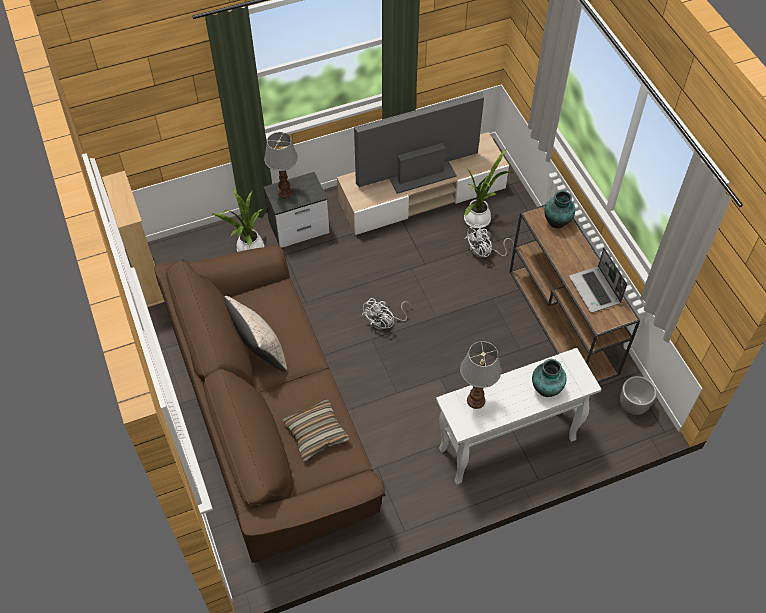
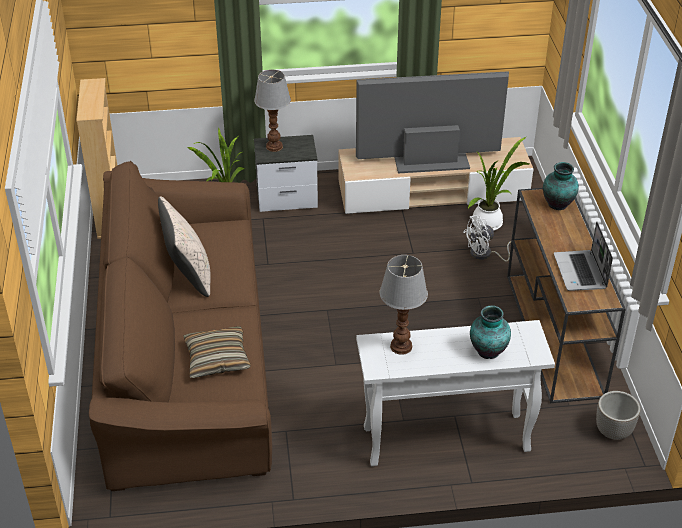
camera: 15 degrees right, 15 degrees down
white fan [362,298,412,331] -> none

